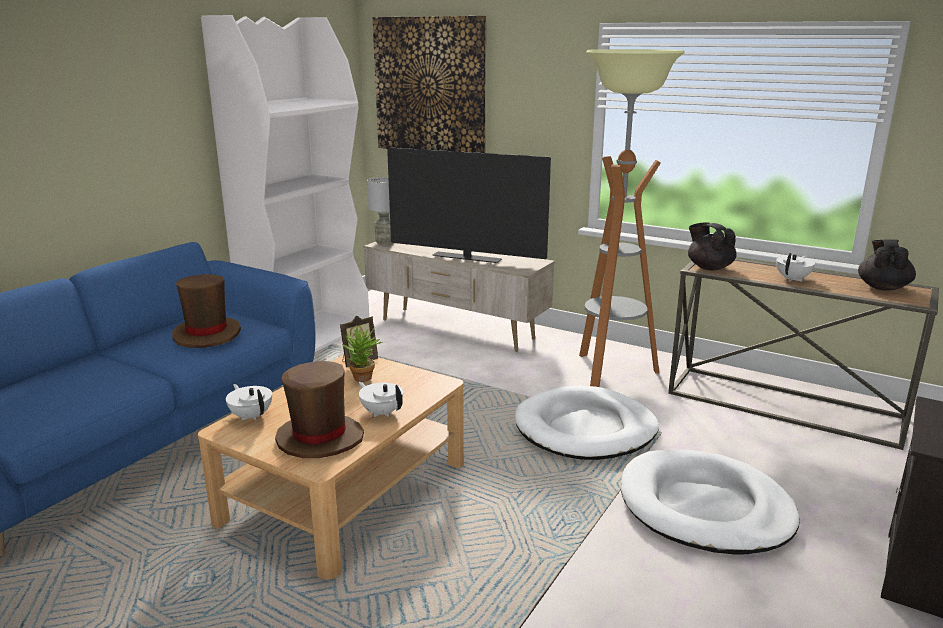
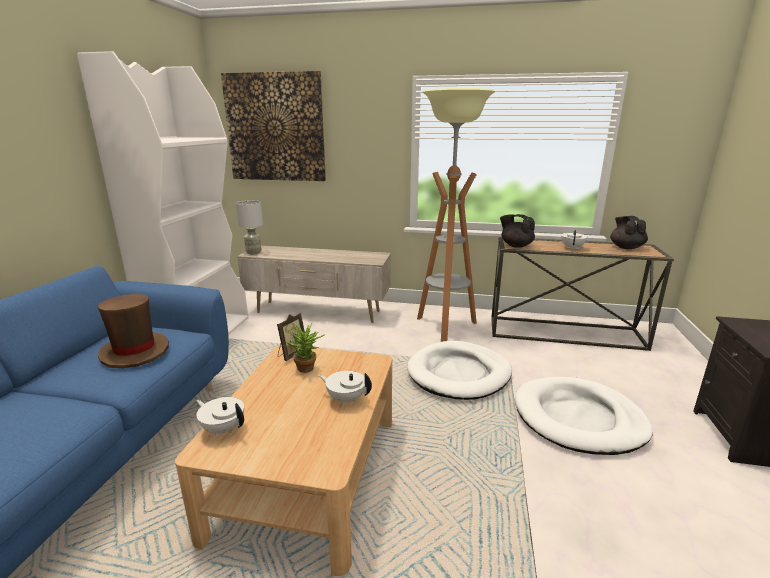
camera: 20 degrees left, 0 degrees up
brown hat [275,361,364,458] -> none
television [387,147,551,263] -> none

